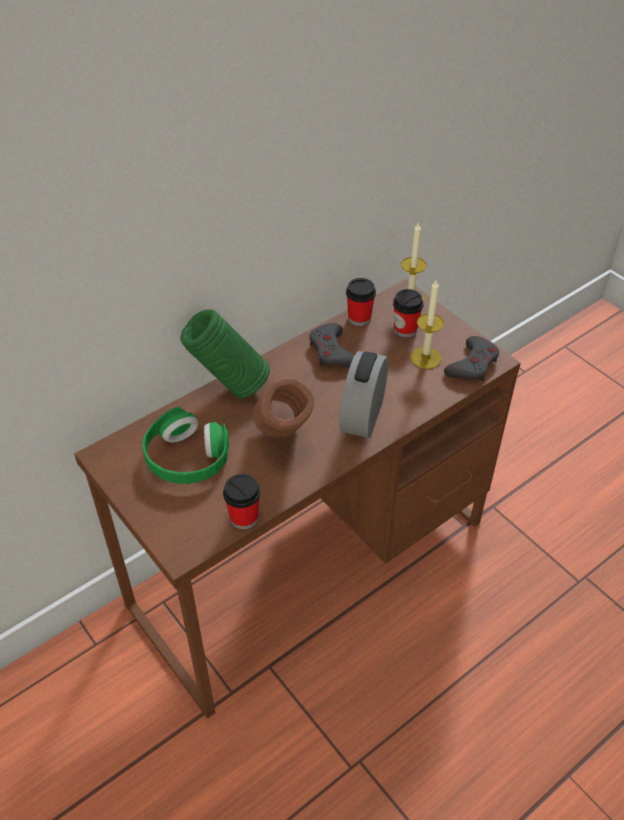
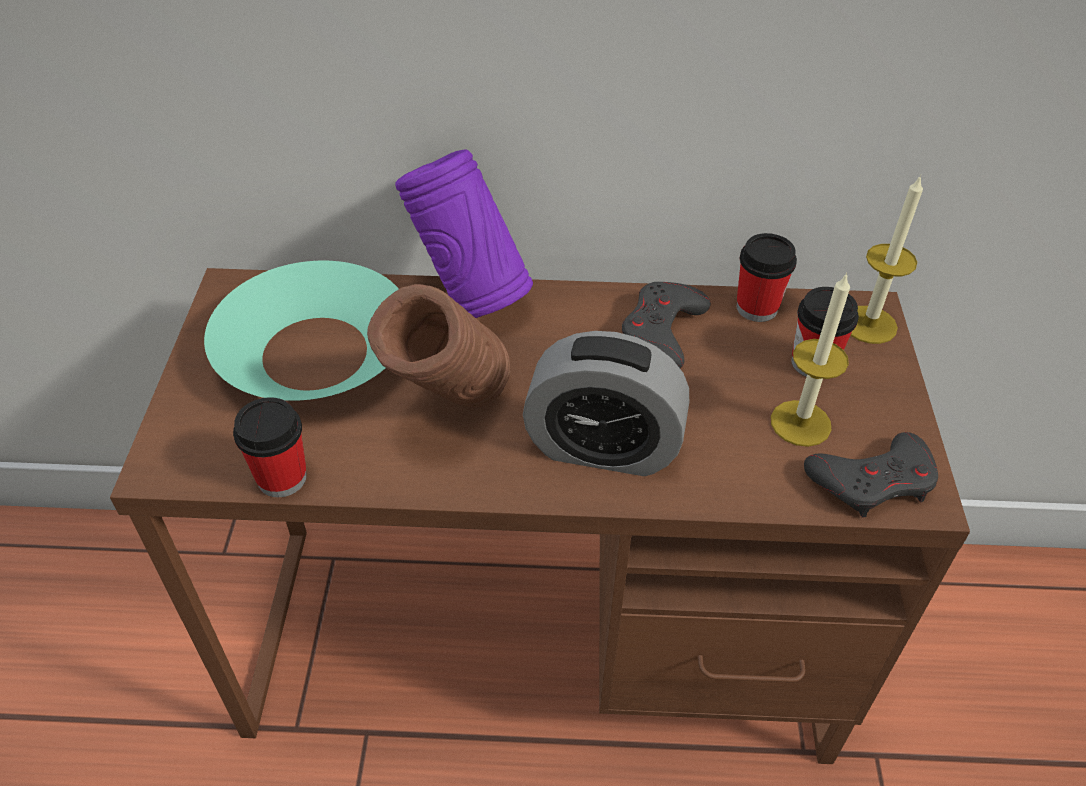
camera: 40 degrees right, 0 degrees up
green headphones [142,407,229,484] -> turquoise bowl [204,261,399,401]
green vase [180,309,270,399] -> purple vase [395,149,533,318]
alarm clock [339,351,388,438] -> alarm clock turned 135 degrees counterclockwise [523,331,689,476]

